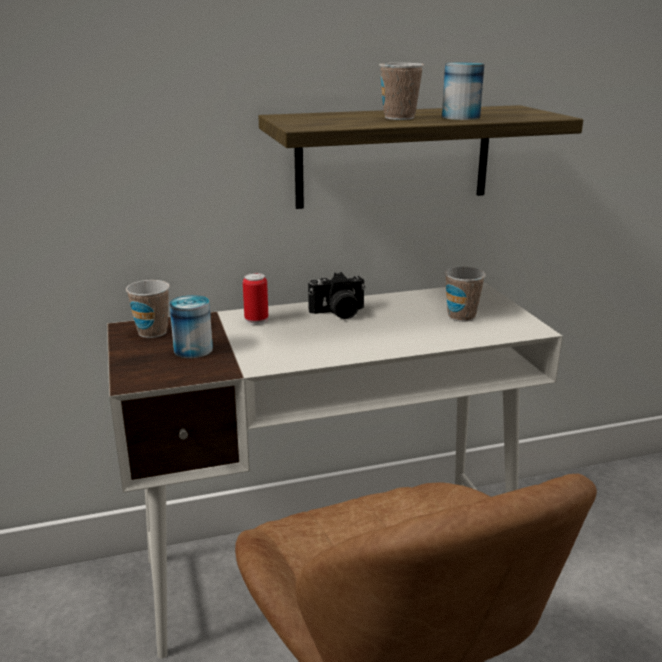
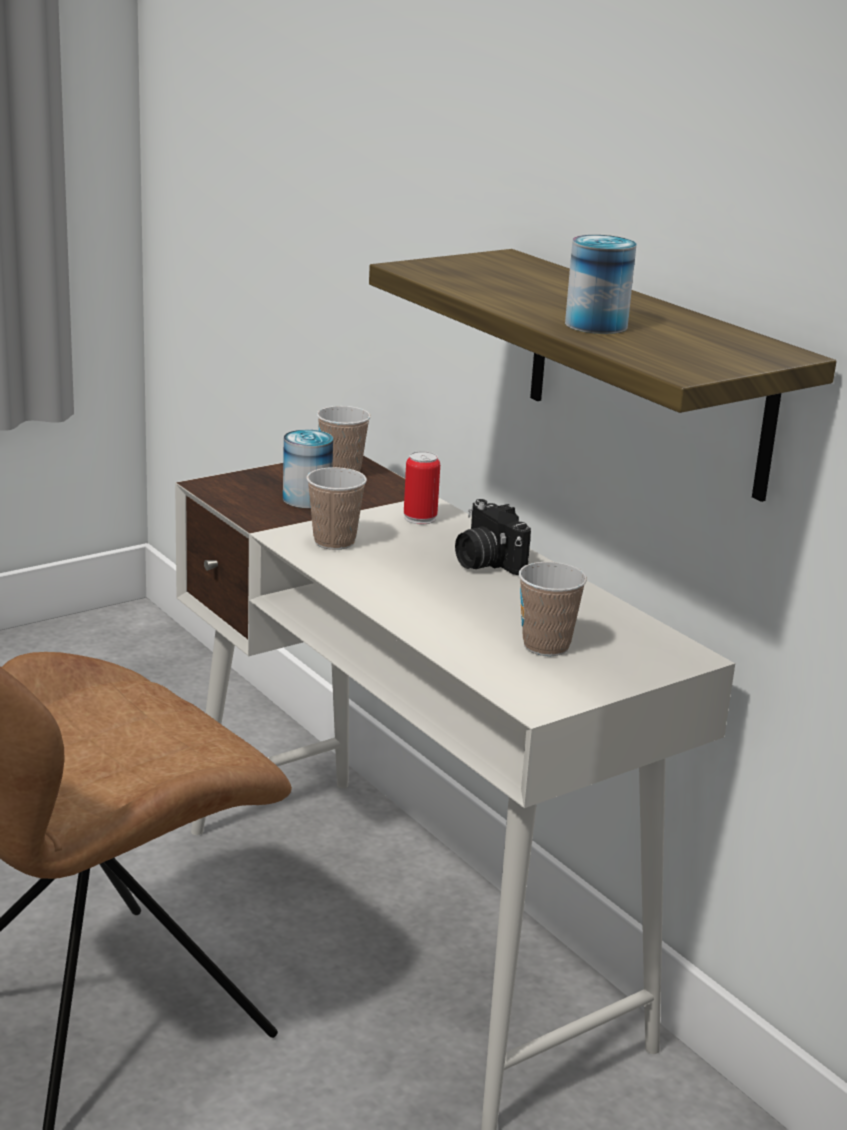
camera: 70 degrees right, 0 degrees up
cup [379,63,424,120] -> cup moved to [306,467,367,550]

